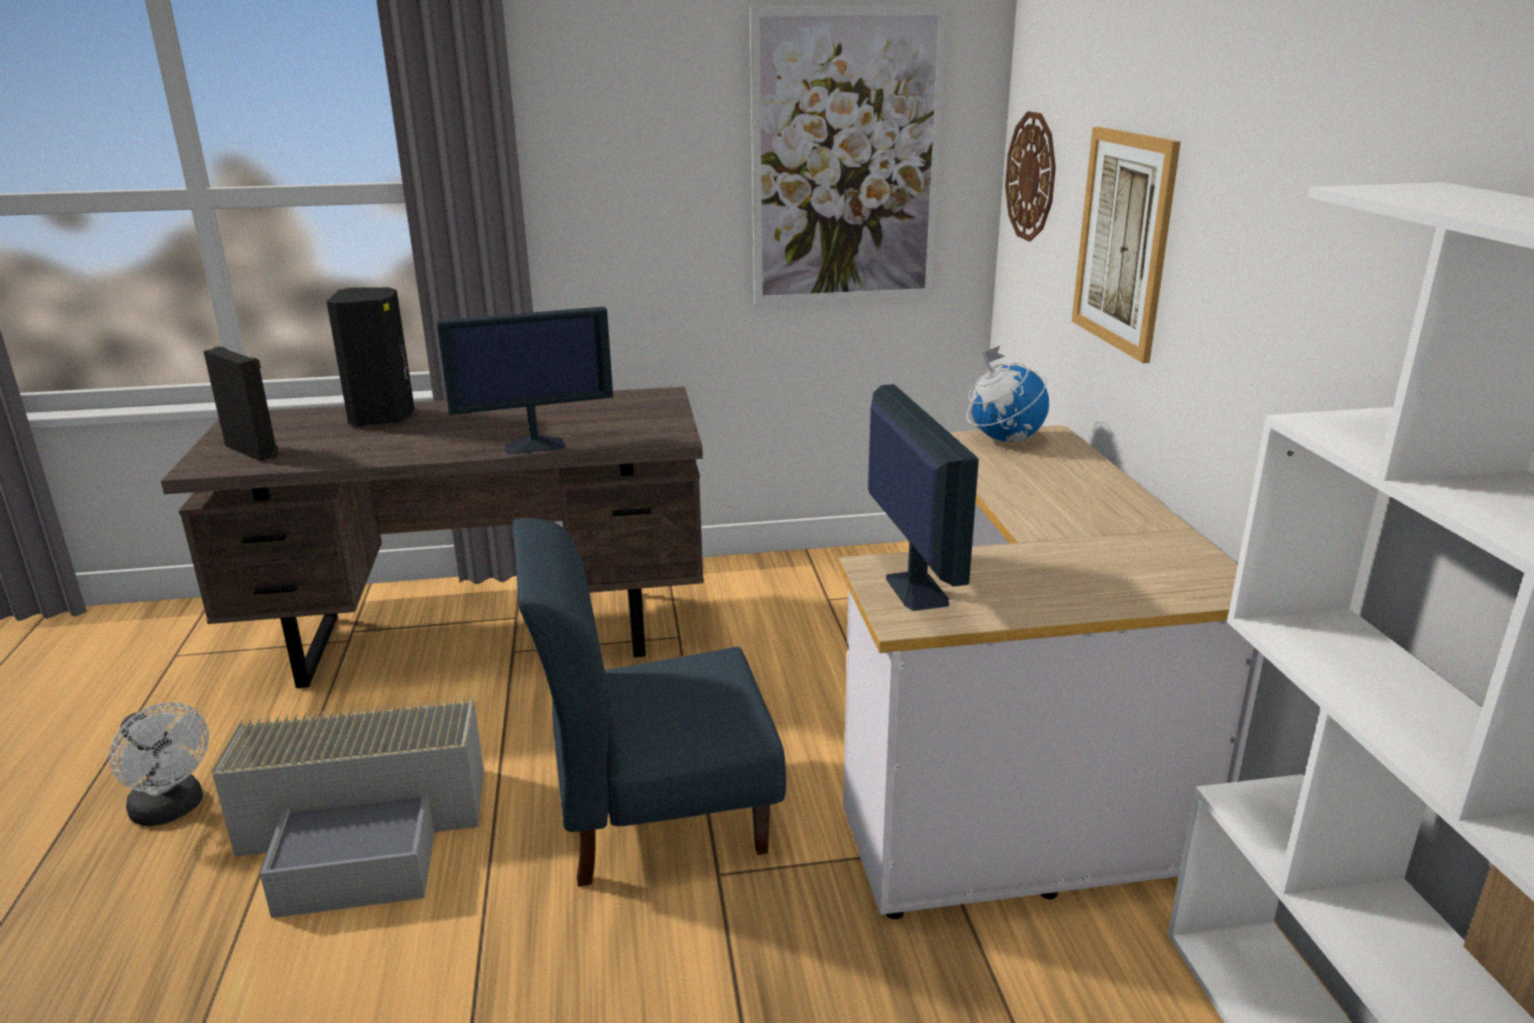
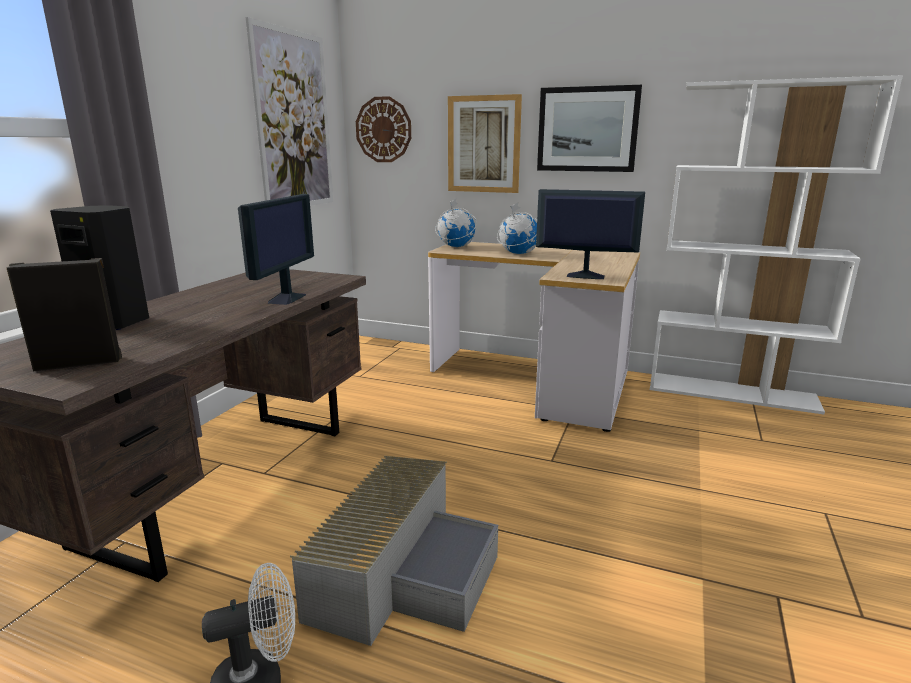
camera: 60 degrees left, 5 degrees down
blue chair [513,518,786,887] -> none
none -> globe [497,202,537,254]
none -> picture [537,85,642,172]

